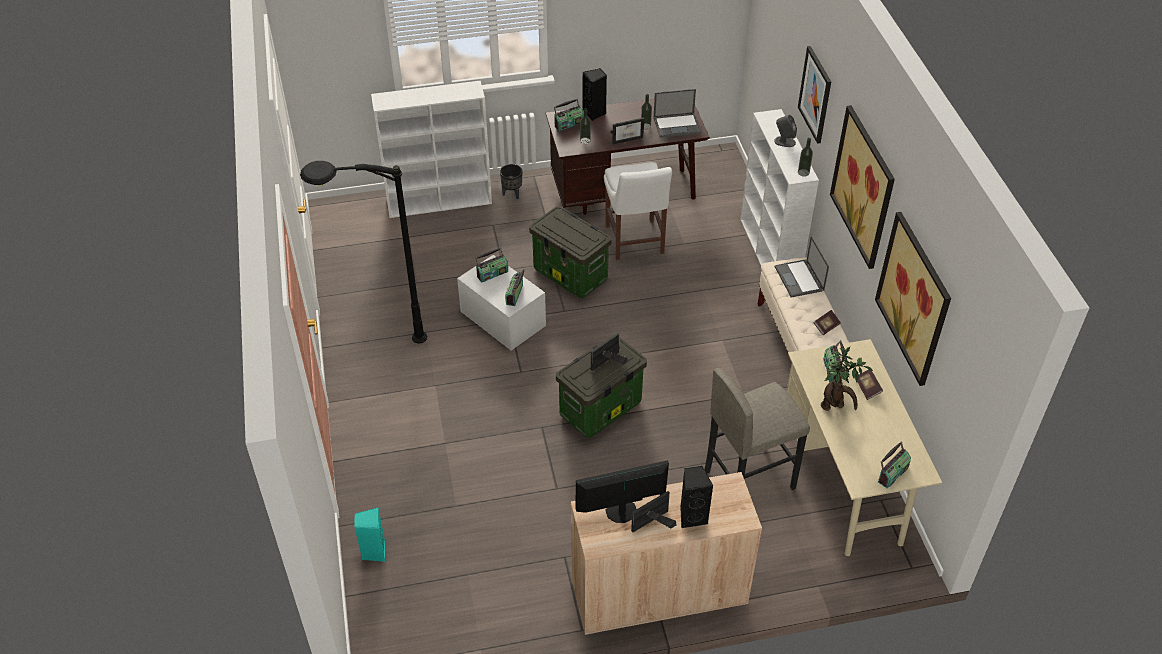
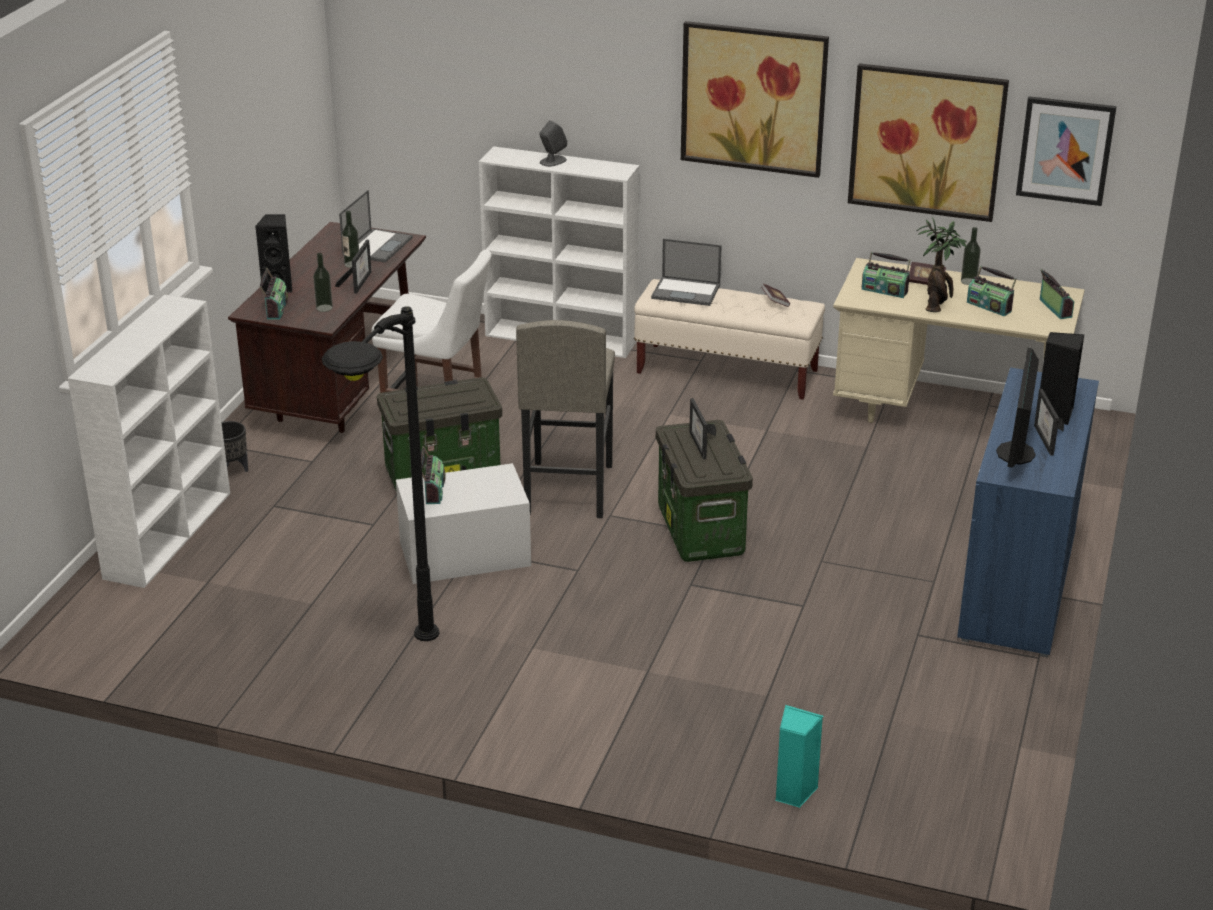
camera: 60 degrees left, 15 degrees down
radio [505,268,525,306] -> radio moved to [967,266,1017,316]
beige cabinet [571,472,762,635] -> blue cabinet [957,368,1099,658]
grey stool [704,368,810,490] -> grey stool moved to [516,320,615,518]
picture [798,46,831,144] -> picture moved to [1016,96,1117,206]
bottle [798,138,813,177] -> bottle moved to [961,227,981,285]

